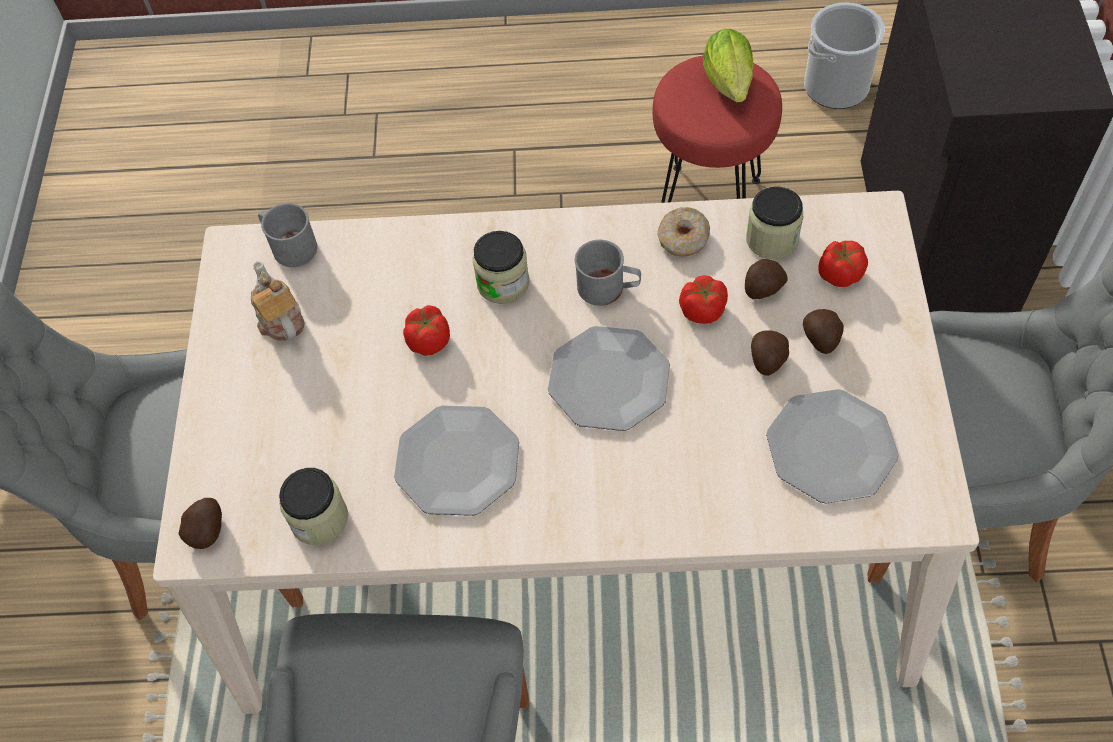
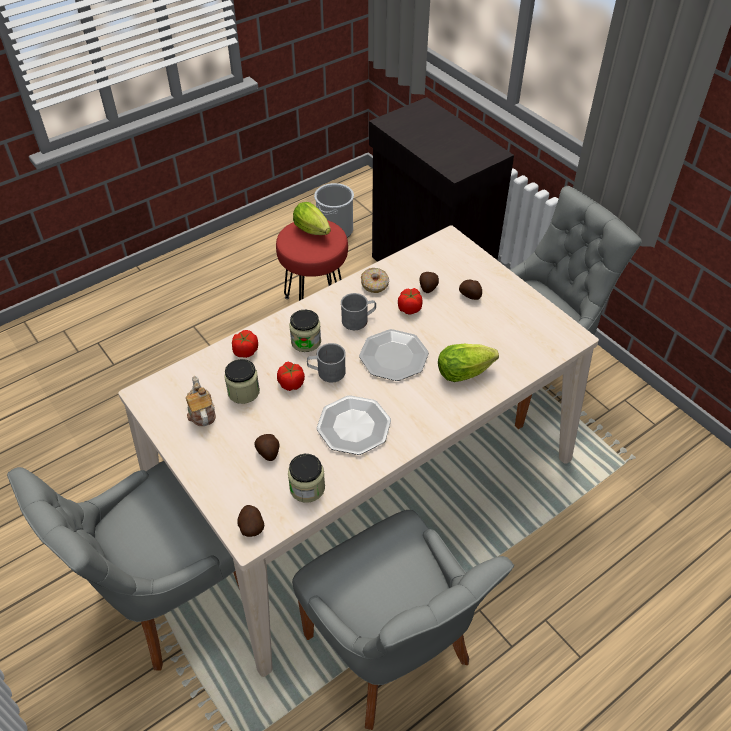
camera: 40 degrees left, 10 degrees down
teapot [251,261,305,341] -> teapot turned 45 degrees clockwise [186,376,216,426]
grey mug [258,203,317,267] -> grey mug moved to [307,343,346,383]
jar [746,187,803,259] -> jar moved to [224,359,260,404]
potato [751,330,789,376] -> potato moved to [254,434,280,461]
plate [766,389,899,503] -> none
tomato [818,241,868,287] -> tomato moved to [232,330,258,358]
none -> lettuce [438,344,499,382]

